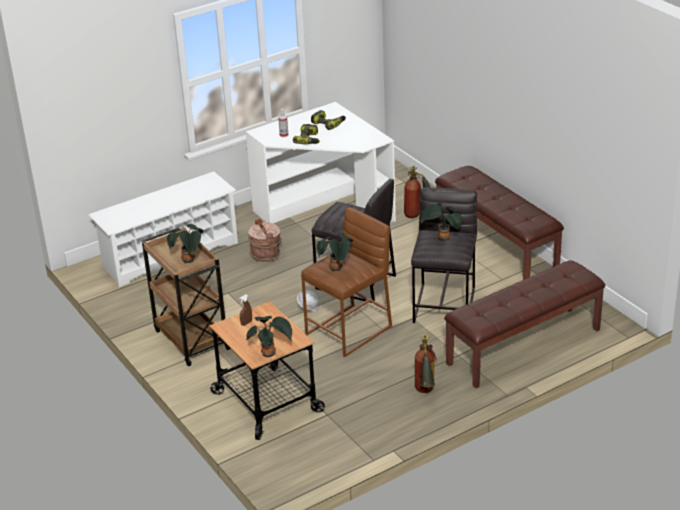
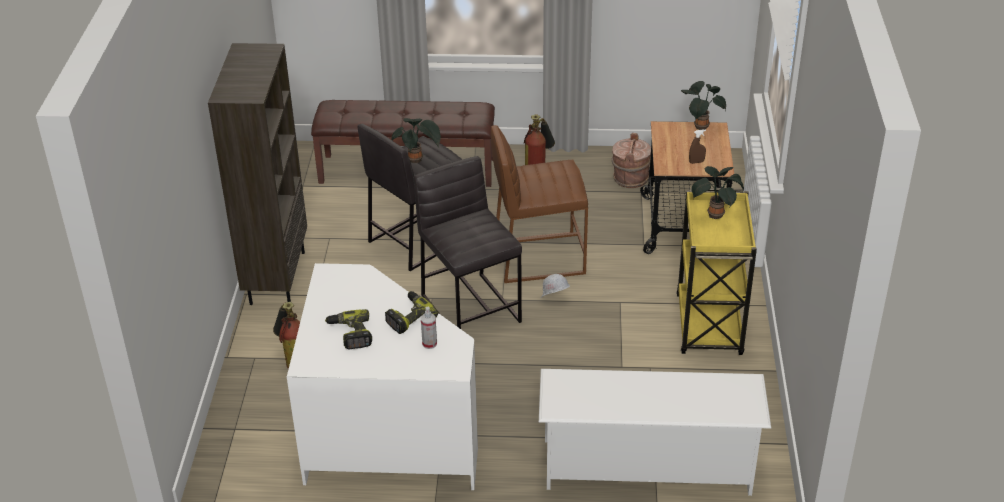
camera: 145 degrees left, 5 degrees up
brown cart [142,227,230,366] -> yellow cart [676,188,757,355]
brown bucket [248,218,282,262] -> brown bucket moved to [612,133,651,188]
potted plant [317,233,353,271] -> none
brown bench [435,166,564,280] -> brown bookcase [208,43,307,305]

